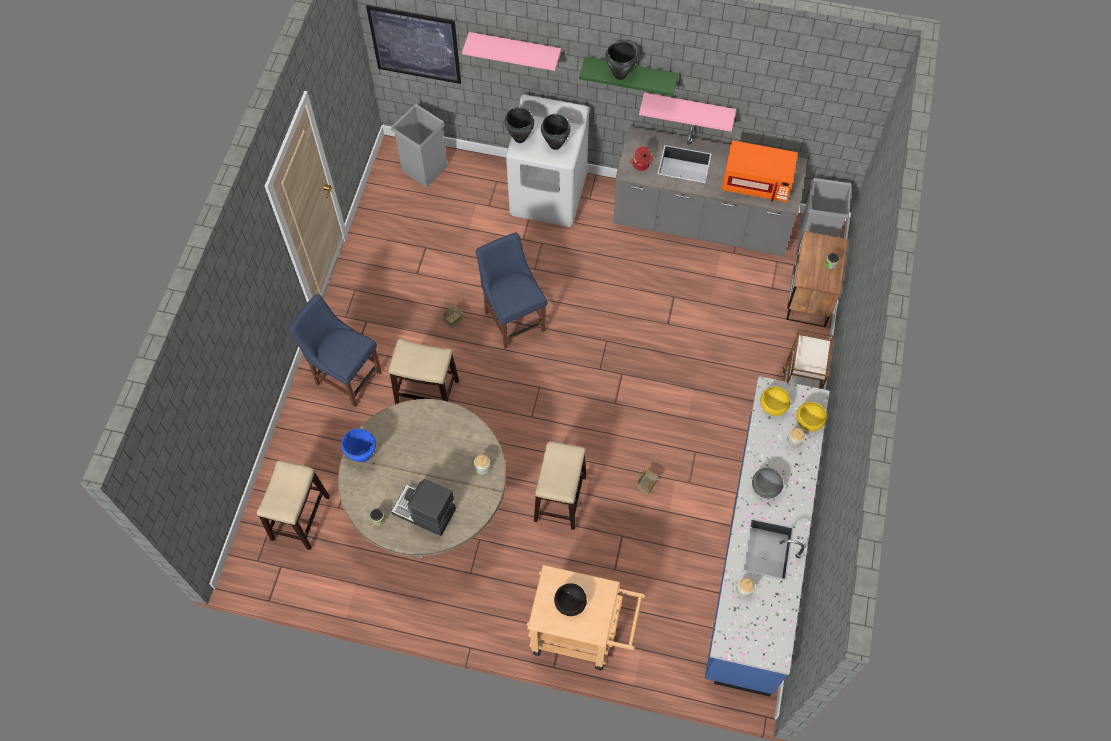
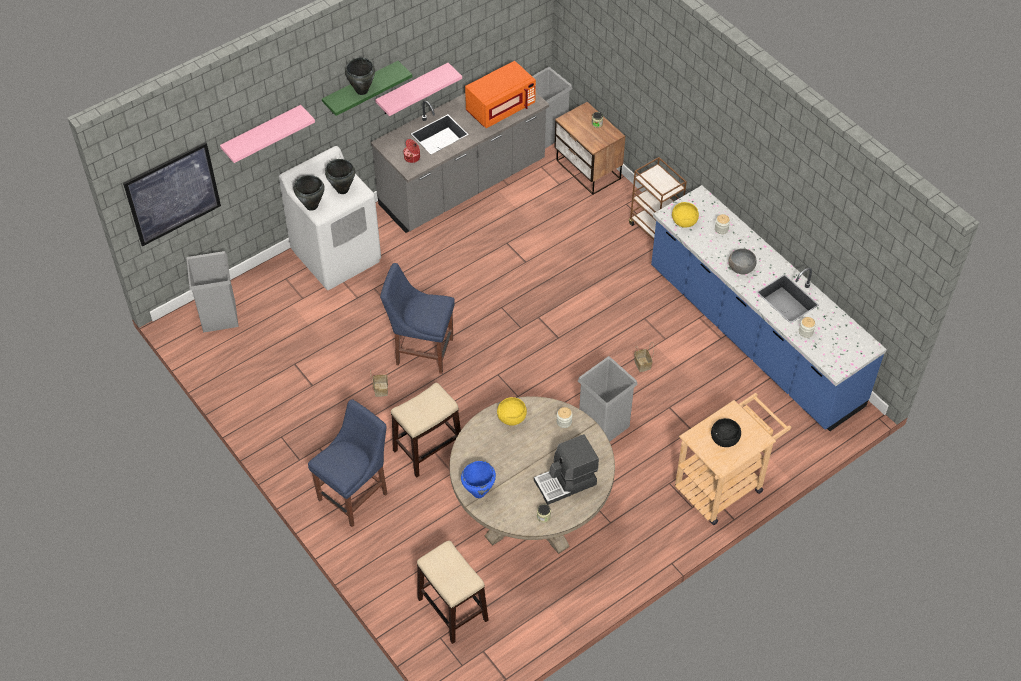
camera: 50 degrees left, 10 degrees down
blue chair [288,294,381,407] -> blue chair turned 150 degrees clockwise [308,399,387,527]
stool [534,441,586,530] -> grey trash can [578,356,638,442]
yellow bowl [796,402,827,431] -> yellow bowl moved to [497,397,527,426]

